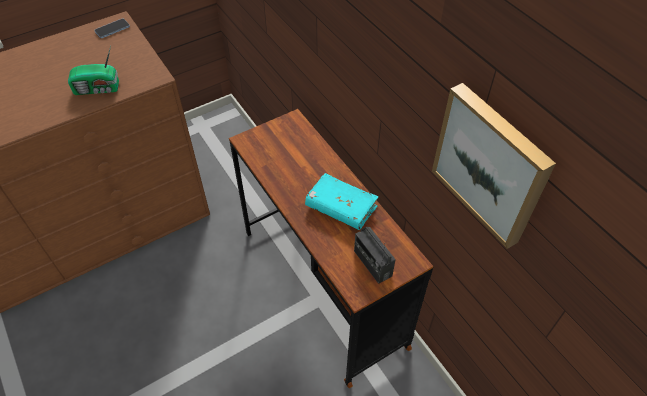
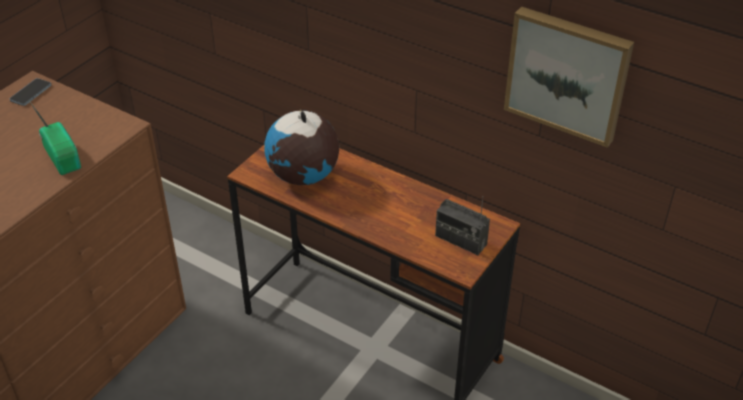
camera: 25 degrees left, 10 degrees down
radio [68,46,119,95] -> radio turned 90 degrees counterclockwise [29,100,81,175]
turquoise book [305,173,378,230] -> none
none -> globe [264,110,339,185]

